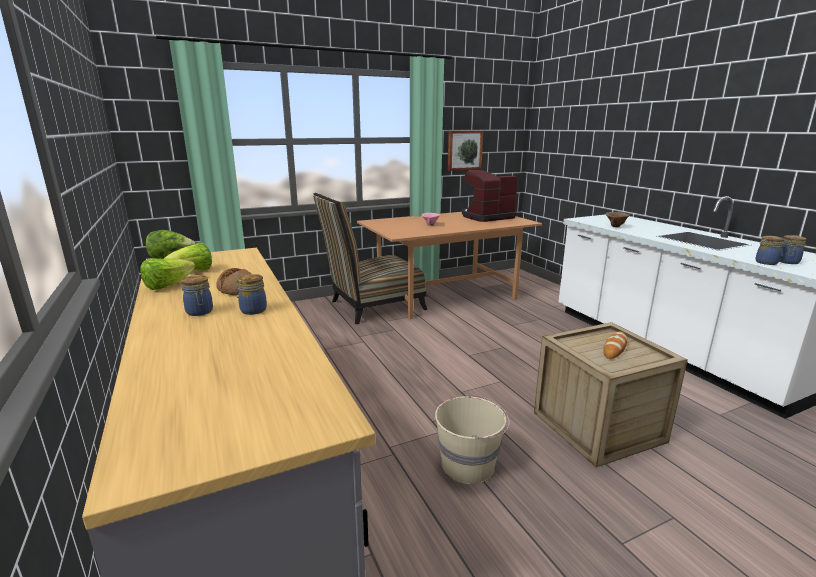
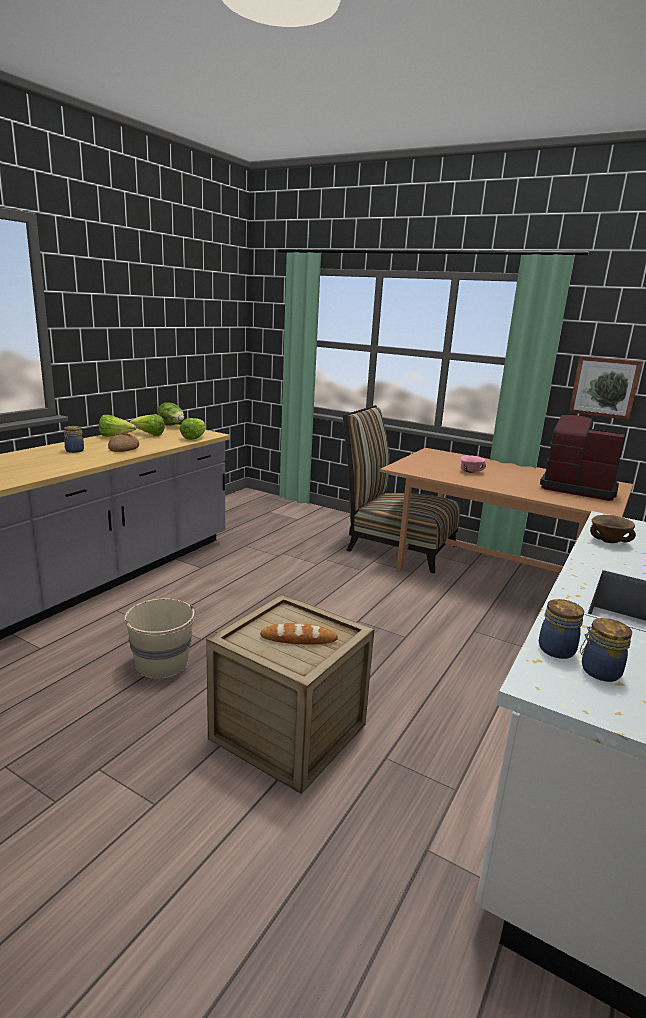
camera: 55 degrees right, 0 degrees up
jar [236,274,267,315] -> none
none -> lettuce [180,418,205,440]

